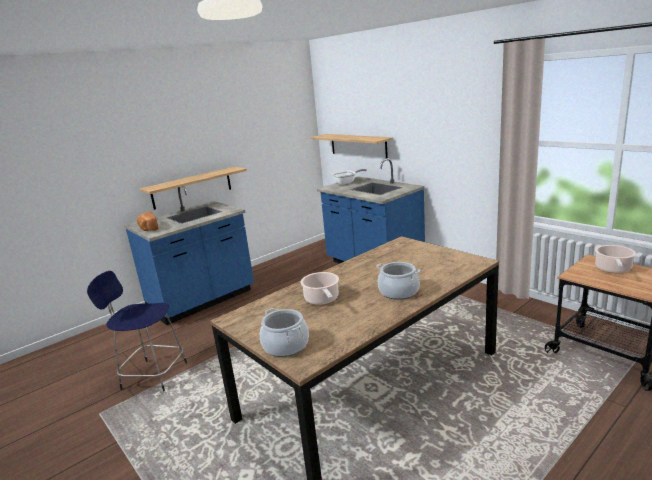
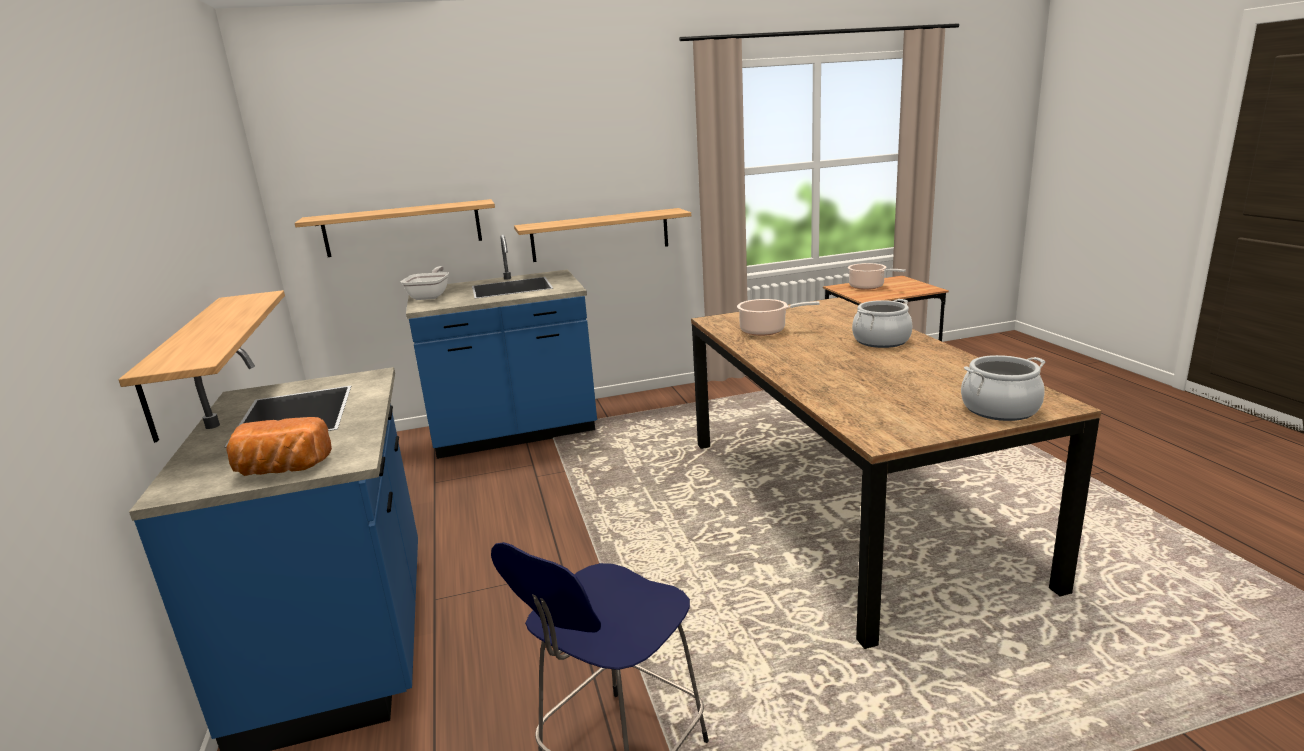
camera: 65 degrees left, 0 degrees up
cooking pot [300,272,339,305] -> cooking pot moved to [737,299,820,336]
none -> shelf [514,208,691,262]

